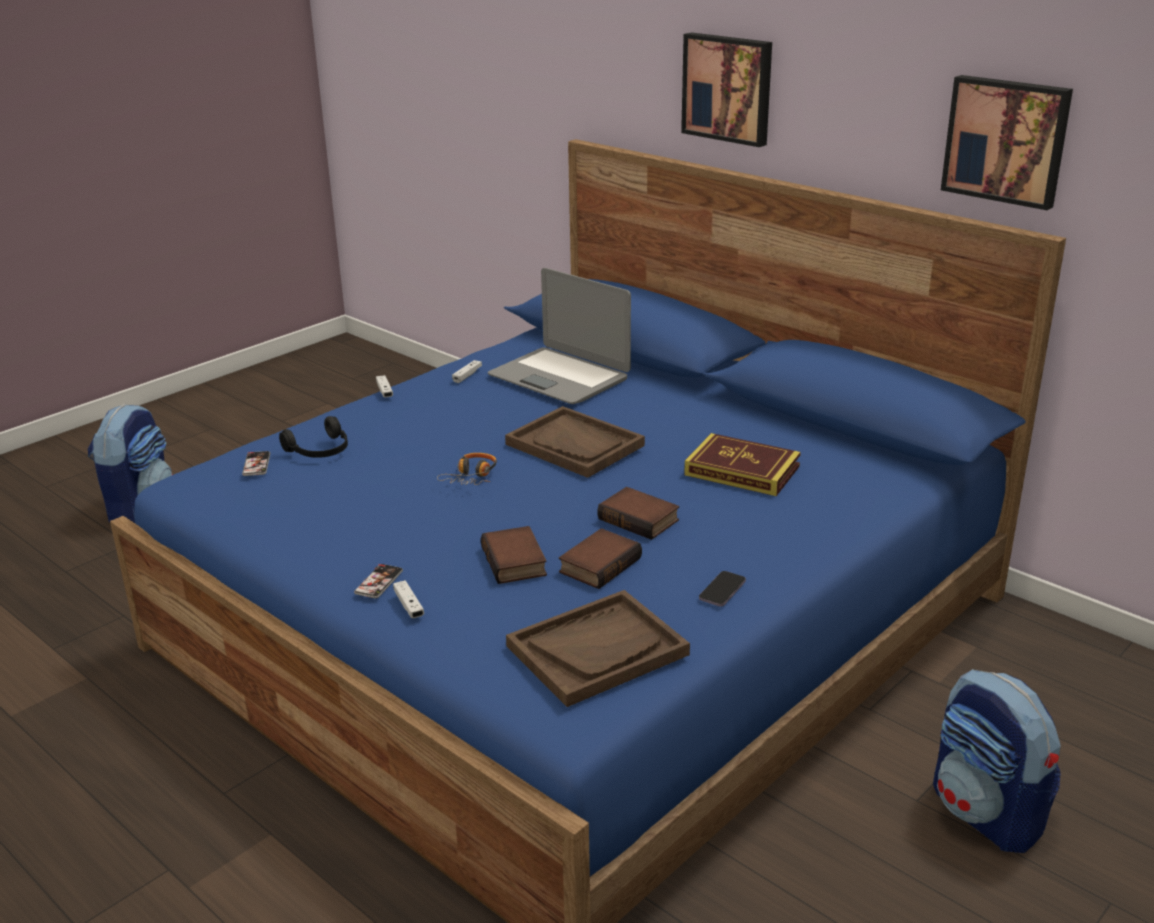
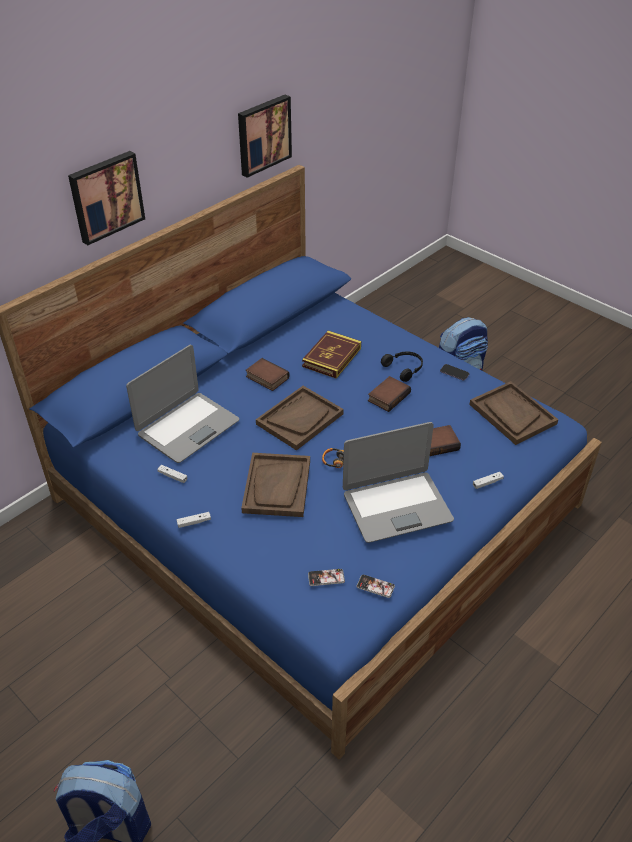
camera: 90 degrees left, 15 degrees up
black headphones [279,416,348,458] -> black headphones moved to [381,351,423,382]
phone [354,564,403,599] -> phone moved to [357,575,395,598]
book [559,528,642,589] -> book moved to [246,358,289,391]
none -> brown tray [241,453,310,517]
none -> laptop [343,422,454,543]

